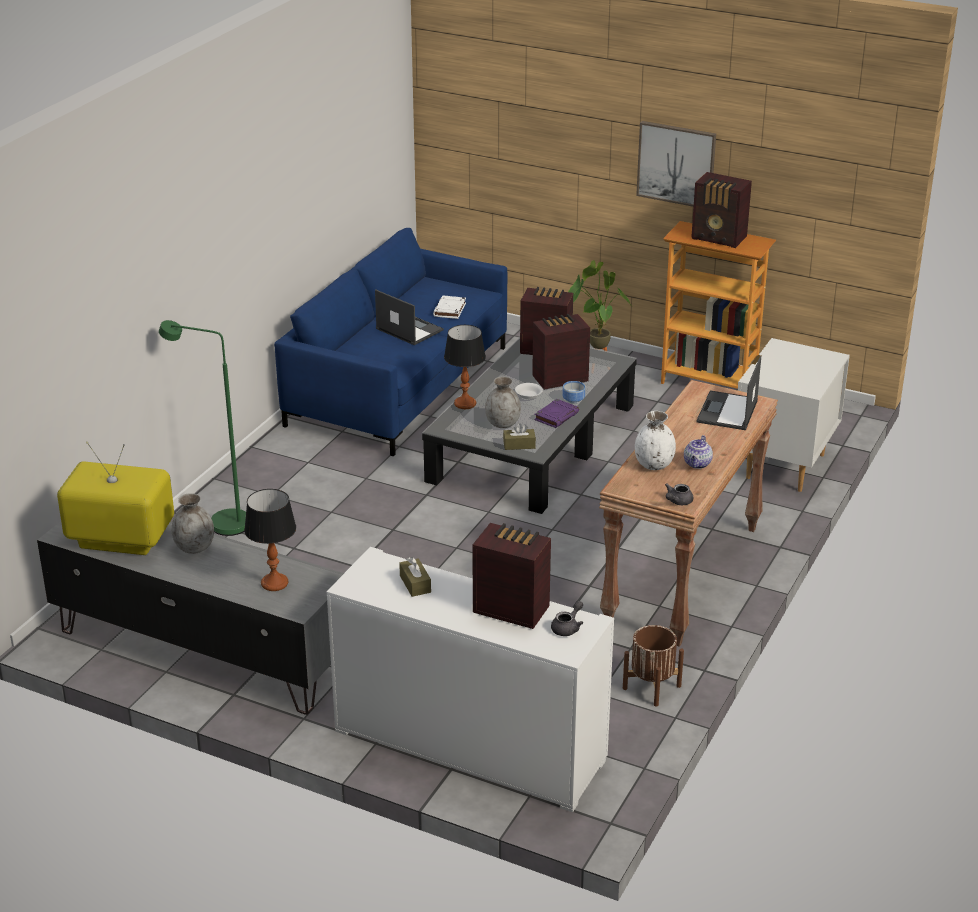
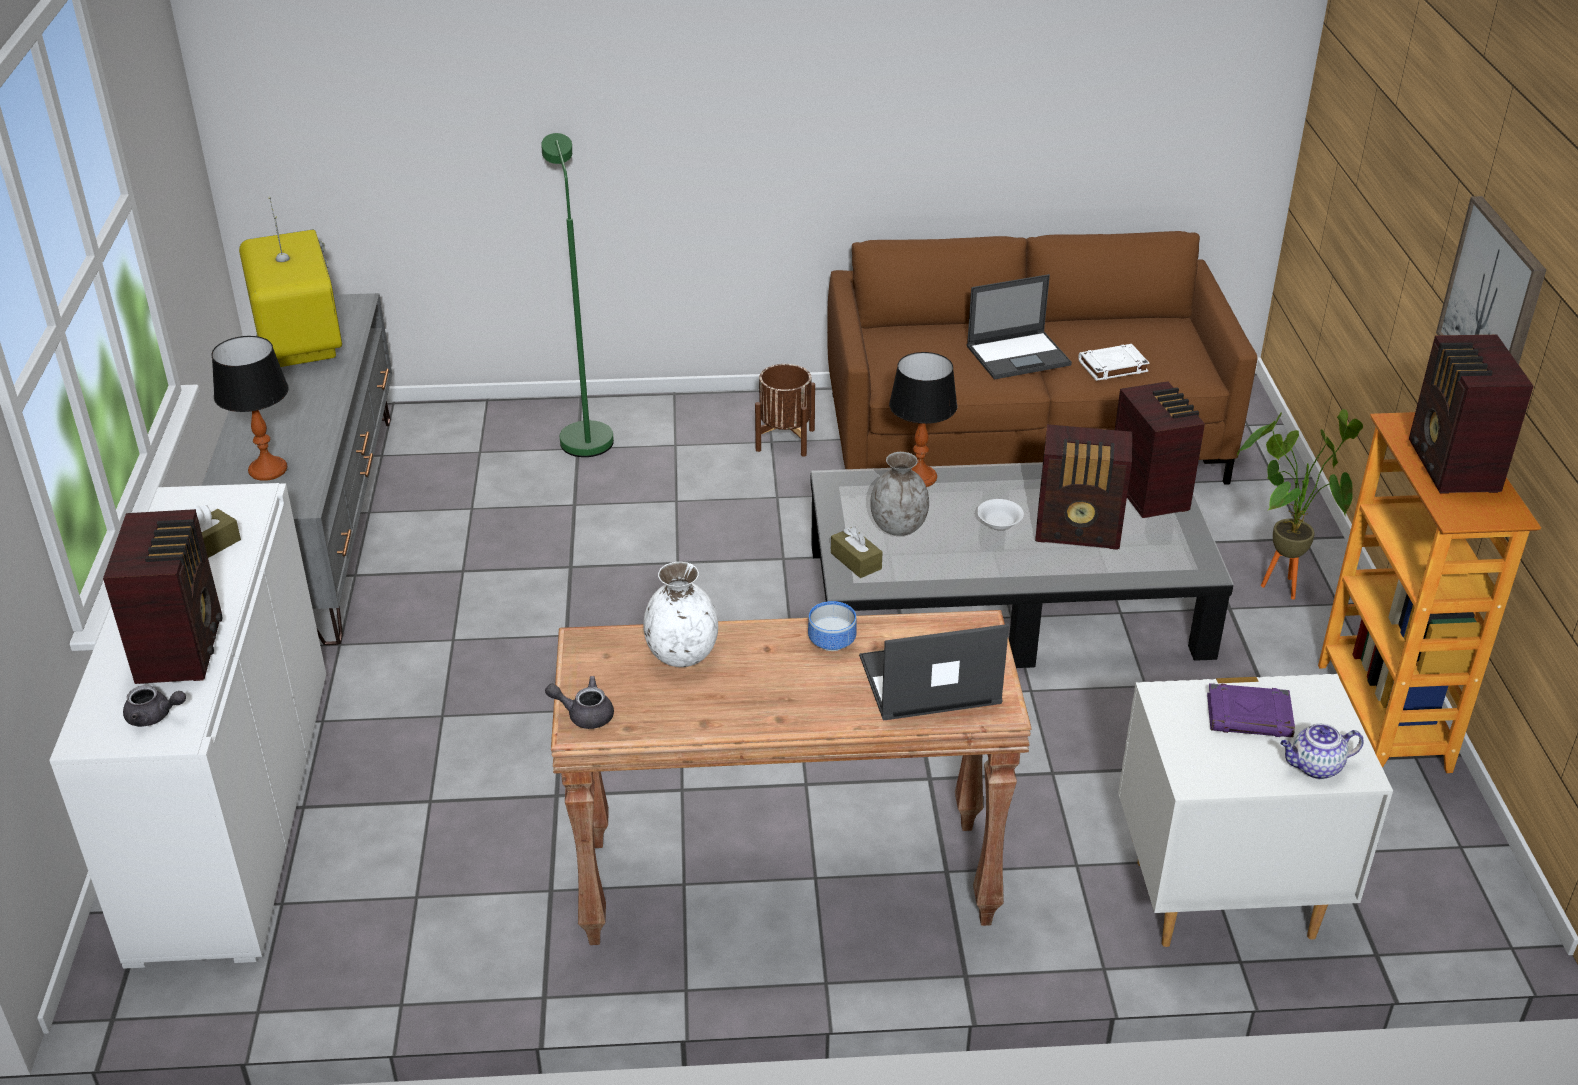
camera: 60 degrees right, 5 degrees up
grey vase [172,493,214,554] -> none
blue sofa [274,228,507,456] -> brown sofa [827,231,1258,485]
laptop [375,289,444,345] -> laptop turned 60 degrees clockwise [967,274,1072,379]
radio [532,314,590,390] -> radio turned 150 degrees clockwise [1035,424,1132,550]
purple book [534,399,579,428] -> purple book moved to [1207,683,1295,737]
bowl [562,381,585,404] -> bowl moved to [808,601,856,651]
brown planter [623,625,684,707] -> brown planter moved to [755,364,815,457]
teapot [684,435,713,469] -> teapot moved to [1280,723,1364,779]

